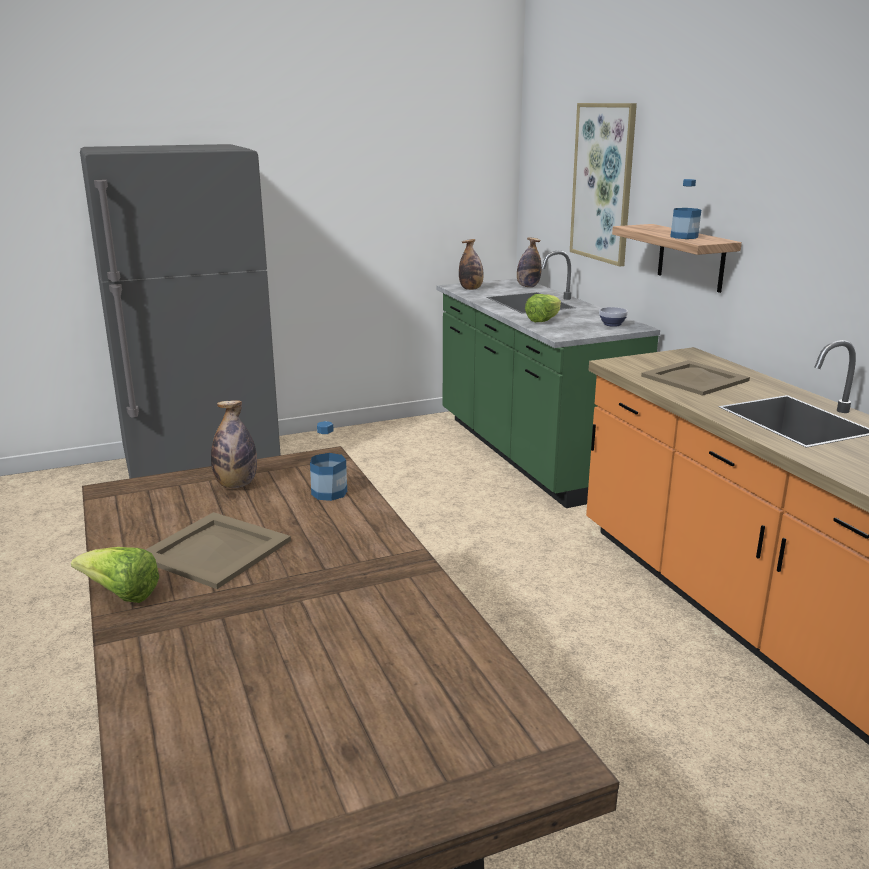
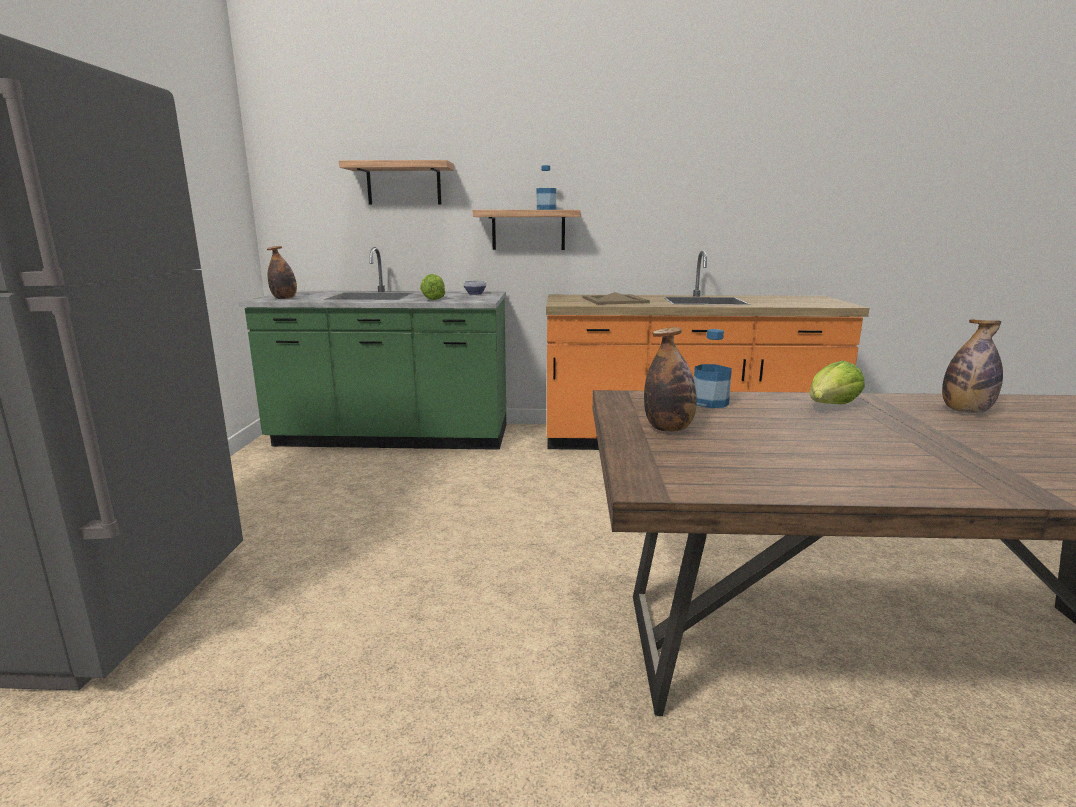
camera: 65 degrees left, 5 degrees down
lettuce [71,547,159,603] -> lettuce moved to [810,361,865,404]
beige tray [145,512,291,589] -> none
bottle [517,238,542,287] -> bottle moved to [942,319,1003,413]
picture [570,103,637,267] -> shelf [339,160,454,205]

